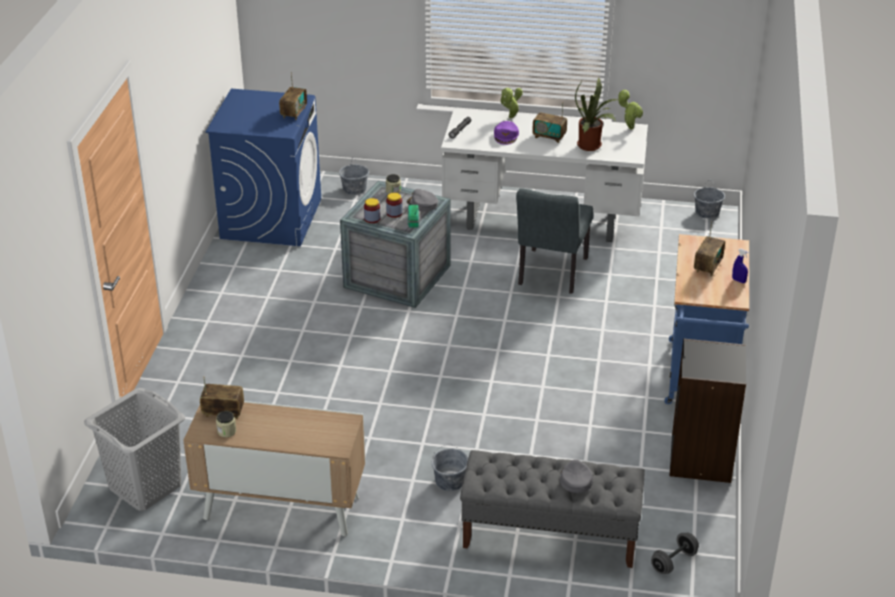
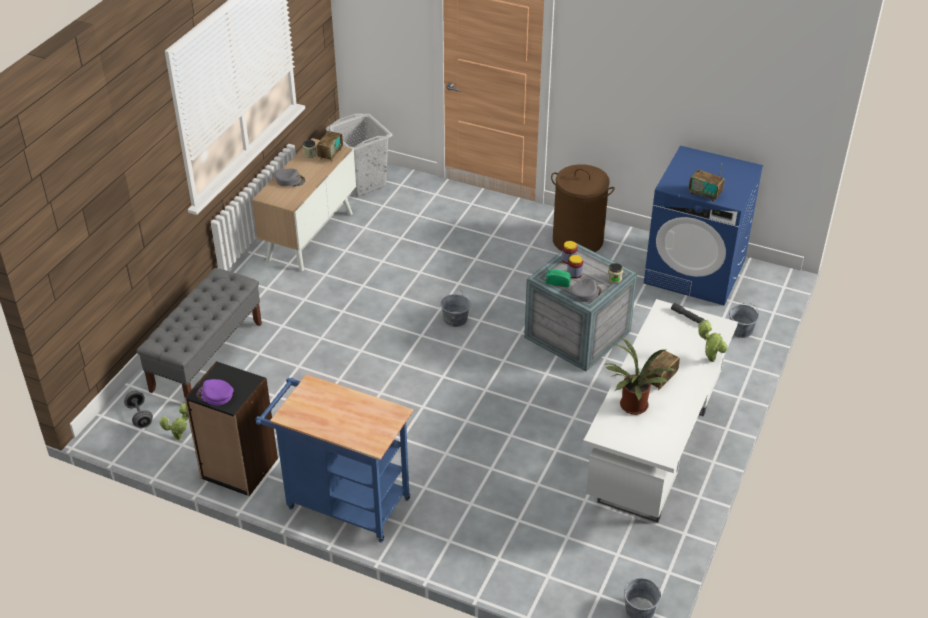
camera: 105 degrees right, 5 degrees up
grey bucket [432,444,468,491] -> grey bucket moved to [440,290,471,327]
purple cap [494,121,519,145] -> purple cap moved to [197,379,234,406]
grey chair [516,188,593,294] -> none
grey cap [560,459,593,493] -> grey cap moved to [274,168,306,187]
potted plant [618,90,643,129] -> potted plant moved to [159,403,189,440]
radio [694,221,725,276] -> none
blue spray bottle [732,249,749,283] -> none
none -> brown laundry basket [551,164,615,252]

